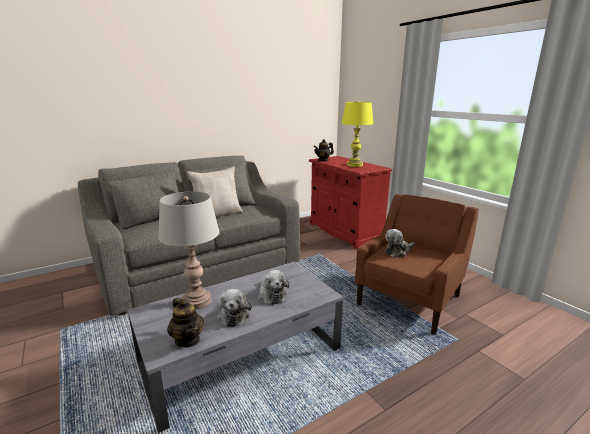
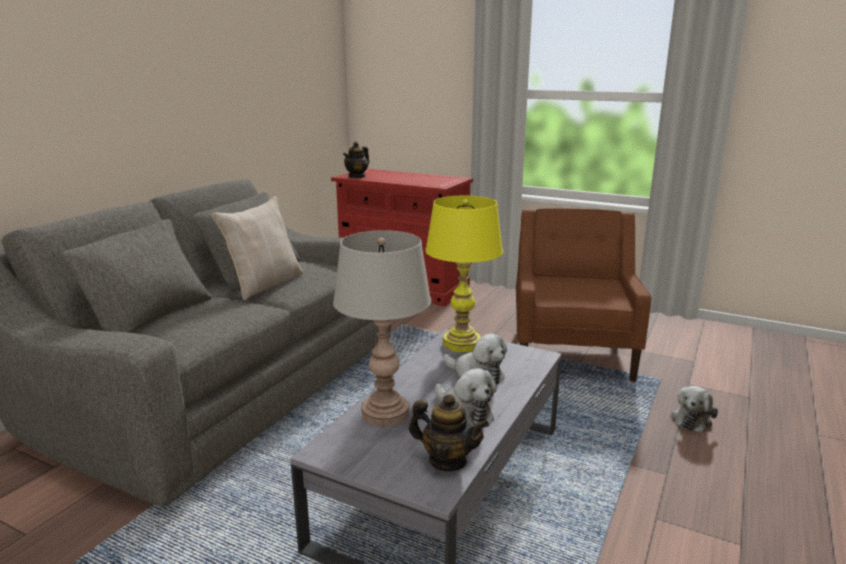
camera: 30 degrees left, 0 degrees up
yellow table lamp [341,101,373,167] -> yellow table lamp moved to [425,196,503,352]
plush toy [385,229,415,258] -> plush toy moved to [671,386,718,433]

